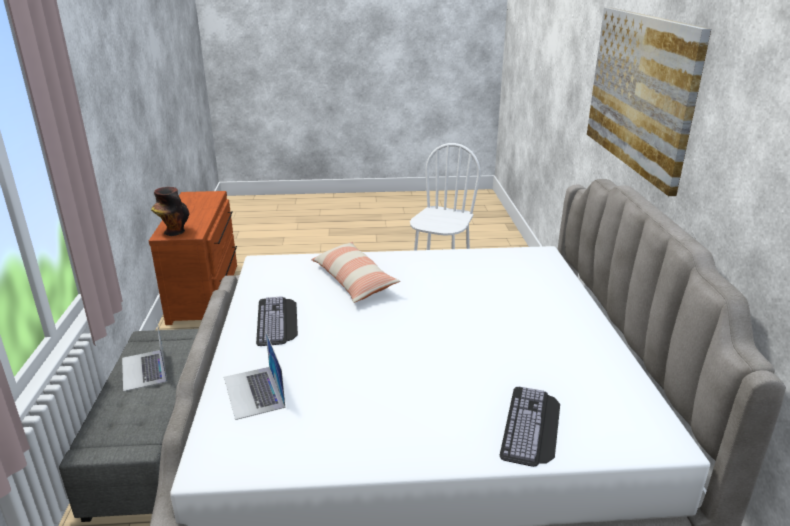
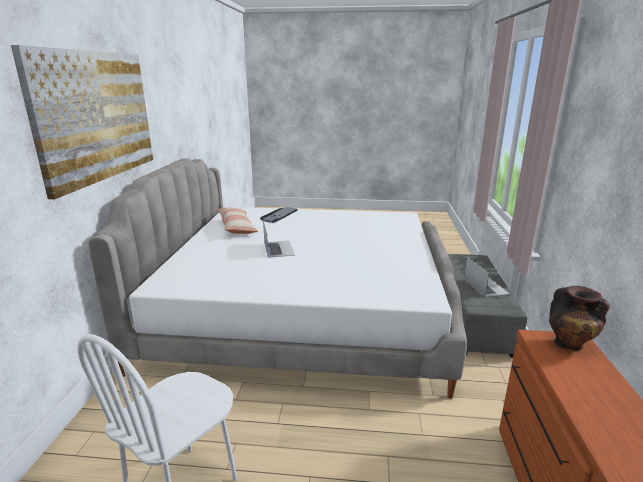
camera: 170 degrees left, 5 degrees down
laptop [224,332,285,420] -> laptop moved to [263,220,295,258]
keyboard [256,296,298,346] -> none
pillow [311,242,400,303] -> pillow moved to [216,208,259,234]

